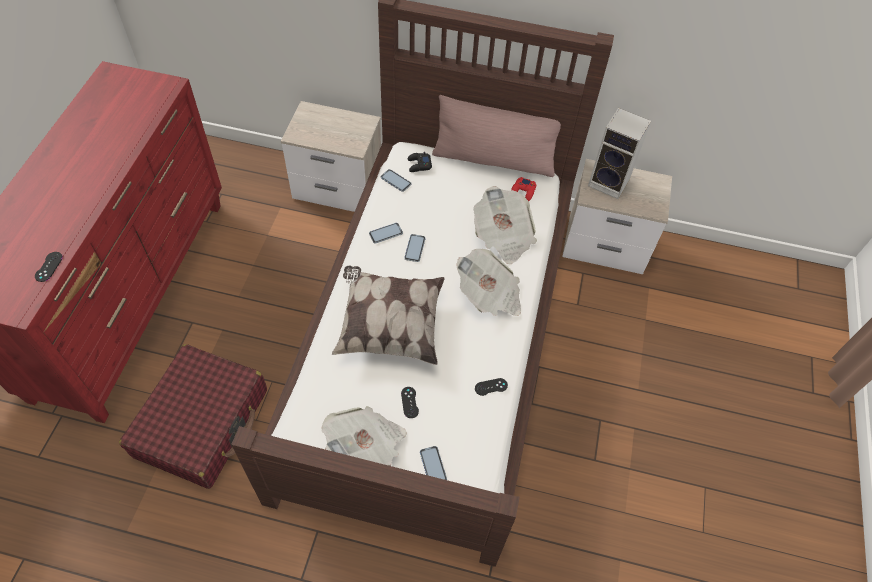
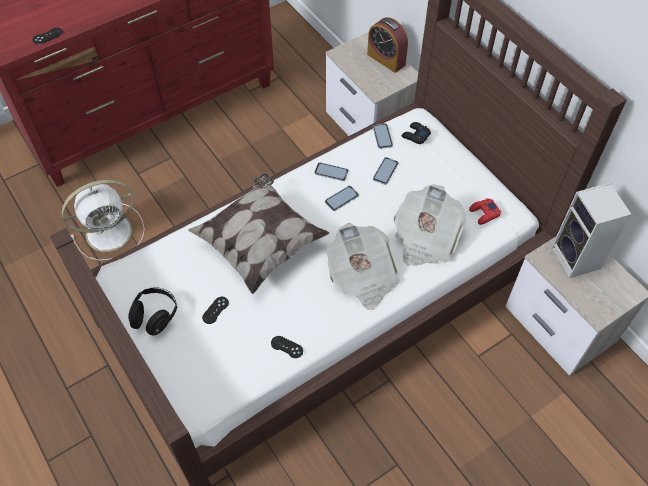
camera: 45 degrees right, 0 degrees up
red suitcase [119,344,267,489] -> white fan [62,180,145,261]
newspaper [321,406,407,466] -> black headphones [128,287,177,335]
phone [420,446,447,480] -> phone moved to [373,157,398,185]
pink pillow [432,95,561,177] -> none
none -> alarm clock [367,17,408,73]

